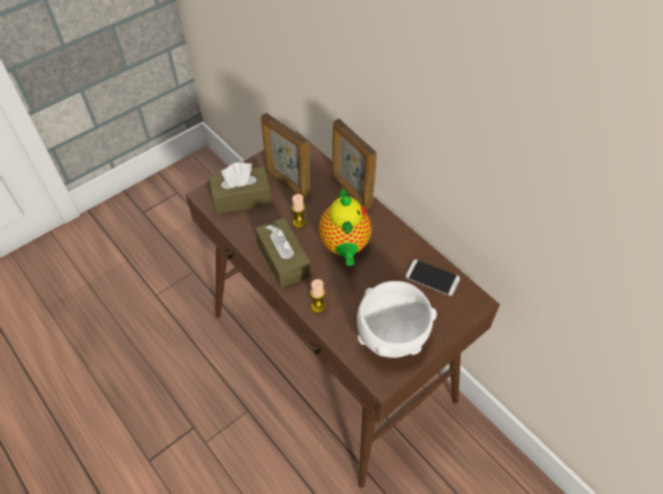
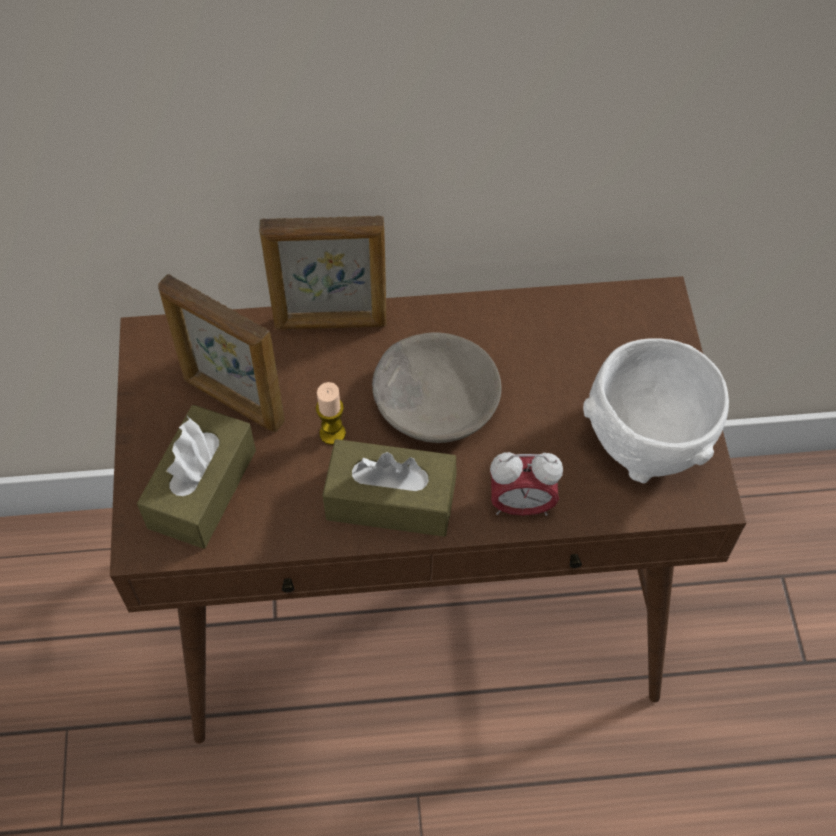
camera: 55 degrees left, 5 degrees up
picture frame [261,113,311,200] -> picture frame turned 45 degrees clockwise [158,274,285,432]
candle [310,279,325,313] -> alarm clock [490,452,563,516]
teapot [319,188,372,266] -> grey bowl [372,332,501,443]
phone [406,259,460,296] -> none

